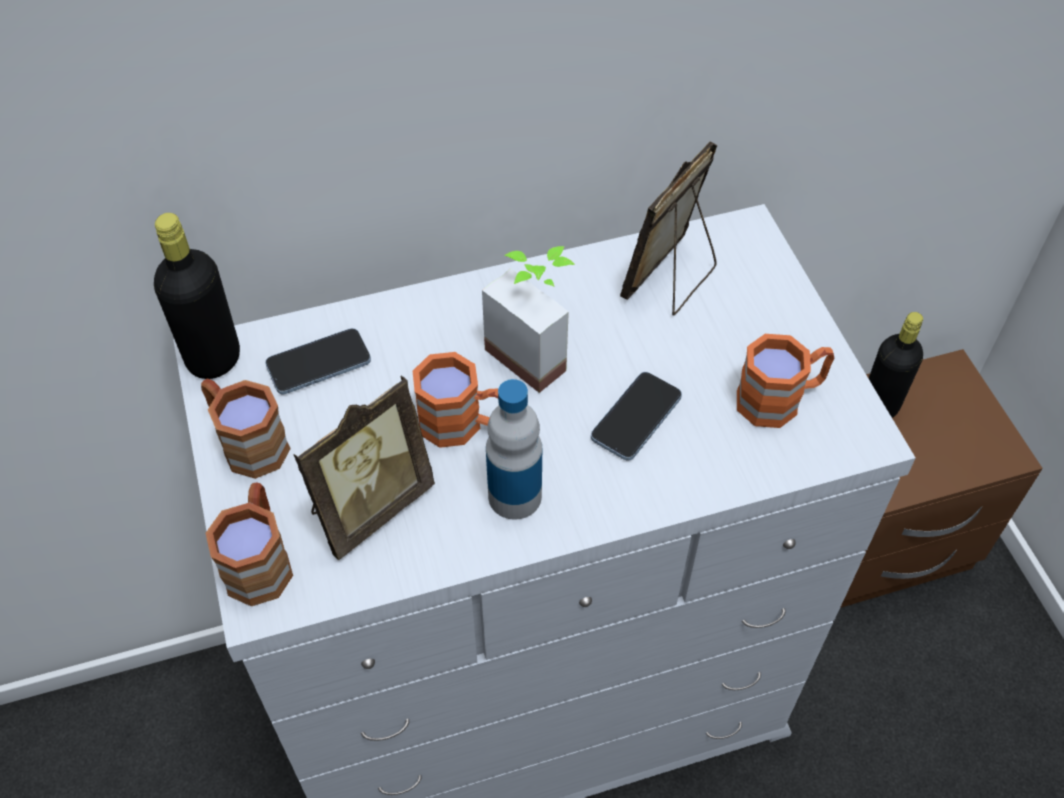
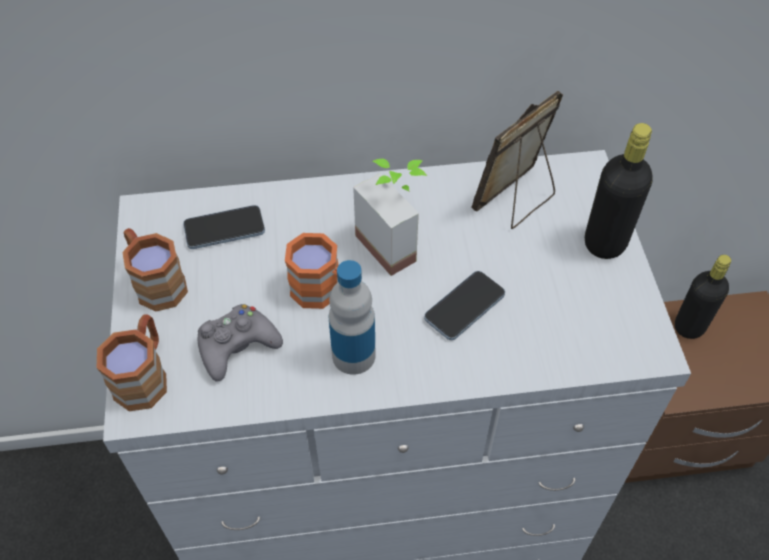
camera: 10 degrees right, 0 degrees up
black bottle [154,213,240,379] -> black bottle moved to [585,123,653,259]
picture frame [294,376,435,560] -> grey game controller [198,304,283,382]
orange mug [737,334,834,428] -> none

